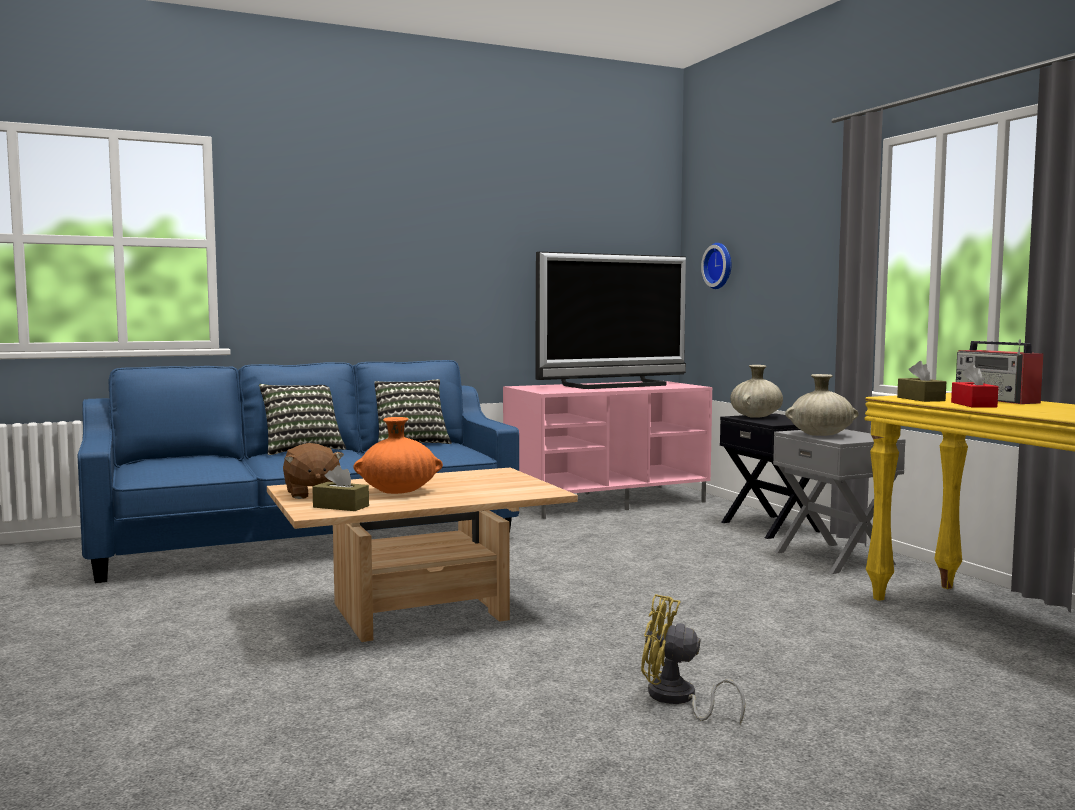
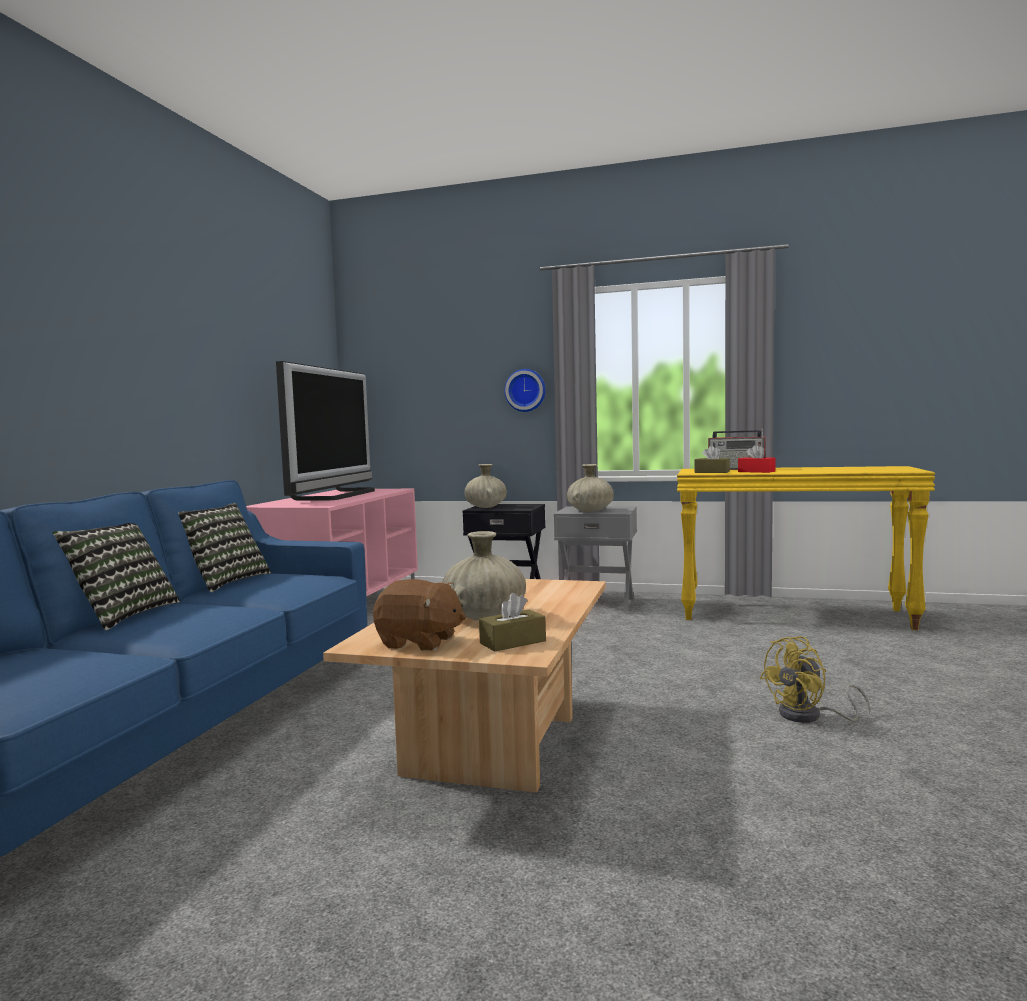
camera: 50 degrees left, 0 degrees up
orange vase [353,417,443,494] -> beige vase [442,531,526,620]
wall clock [701,243,732,289] -> wall clock moved to [504,369,546,412]

